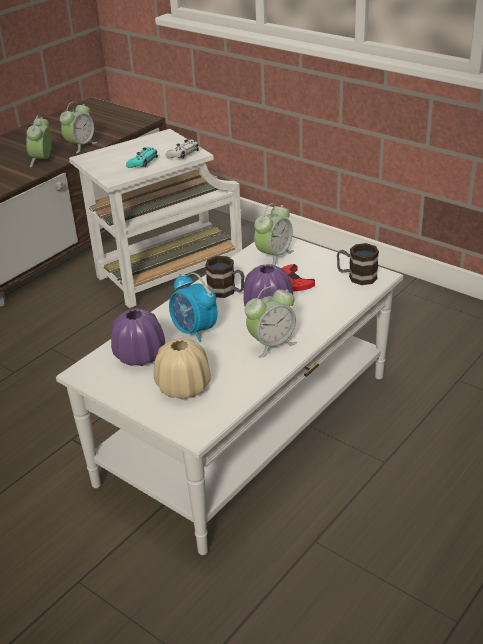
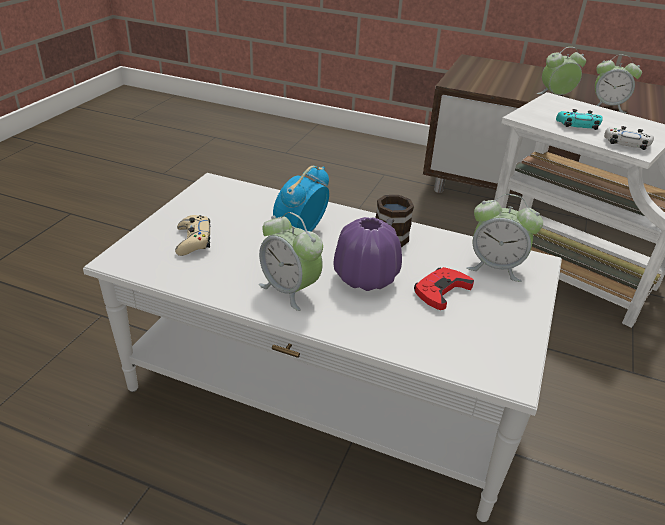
camera: 70 degrees right, 0 degrees up
purple vase [111,309,165,366] -> none
beige vase [154,338,211,399] -> beige game controller [175,215,210,256]
mug [337,243,379,285] -> none

